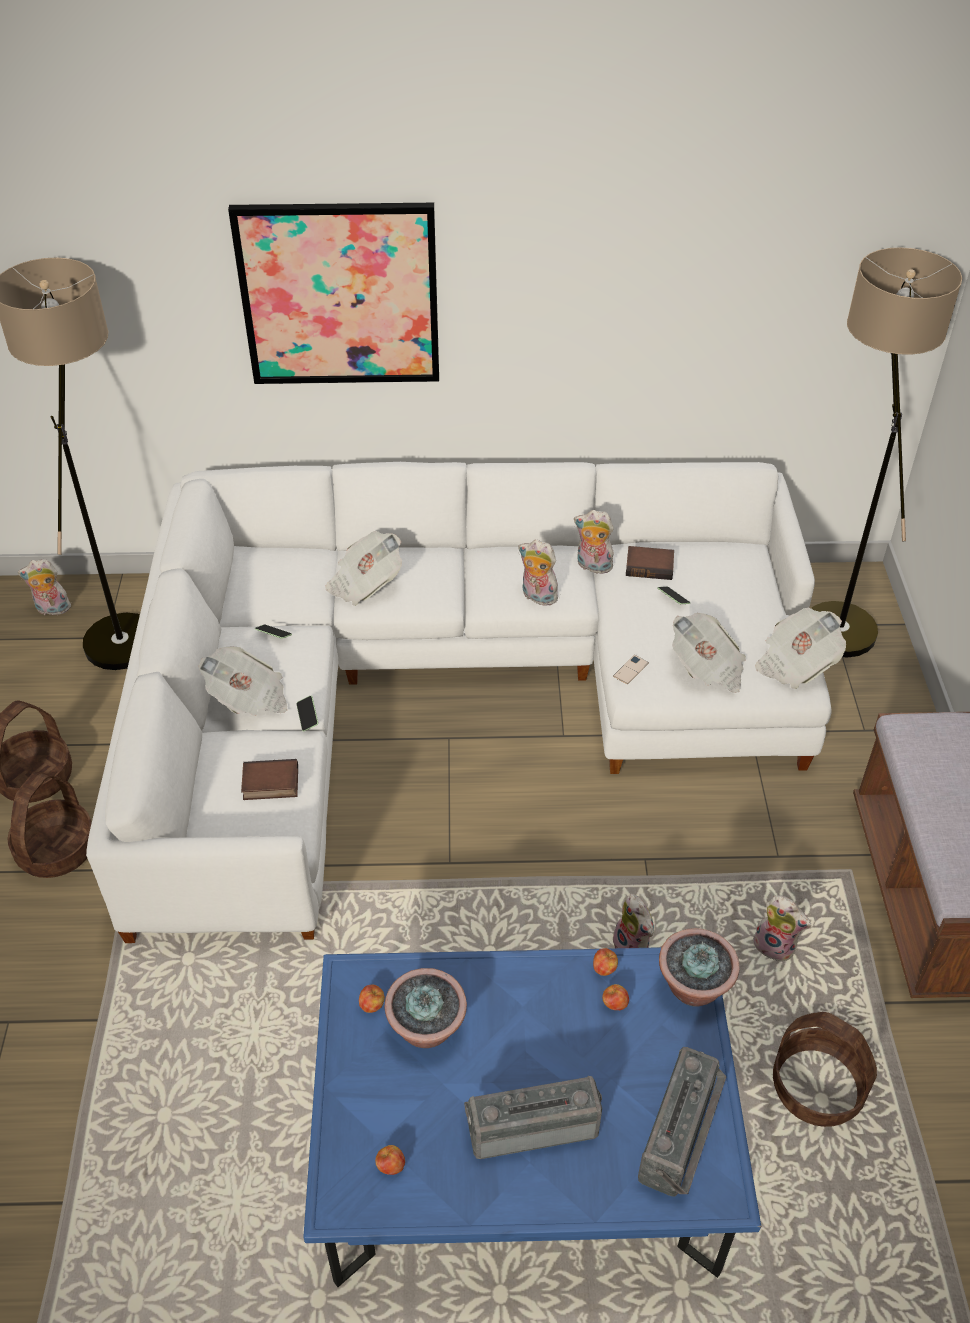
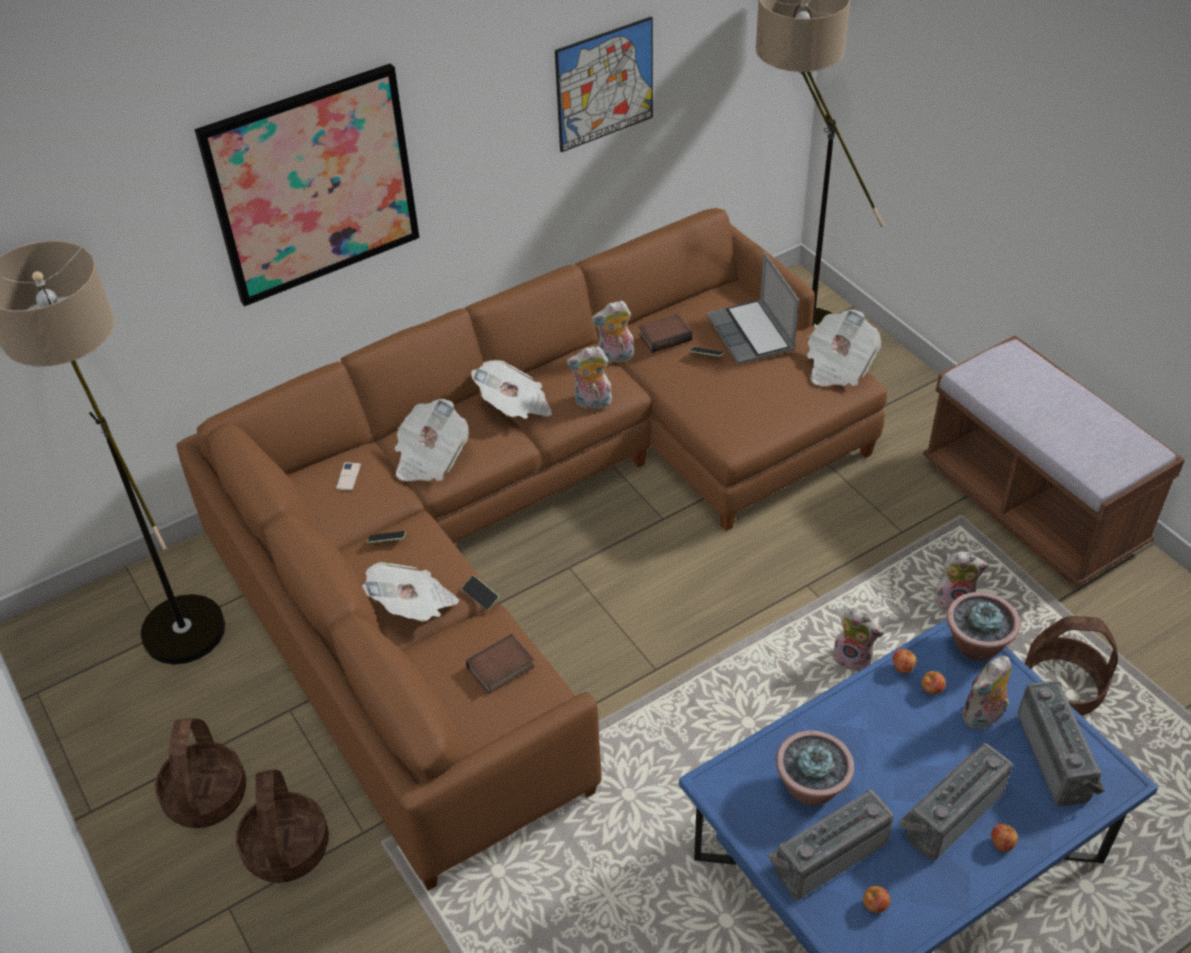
camera: 30 degrees left, 0 degrees up
plush toy [18,559,72,615] -> plush toy moved to [962,656,1011,729]
white sofa [86,462,832,943] -> brown sofa [177,208,887,891]
apple [359,985,385,1013] -> apple moved to [991,824,1018,852]
phone [613,655,649,684] -> phone moved to [335,462,361,491]
newspaper [672,613,746,693] -> newspaper moved to [471,360,552,419]
none -> picture [555,16,653,152]
none -> laptop [707,252,799,364]
none -> radio [768,790,894,900]

